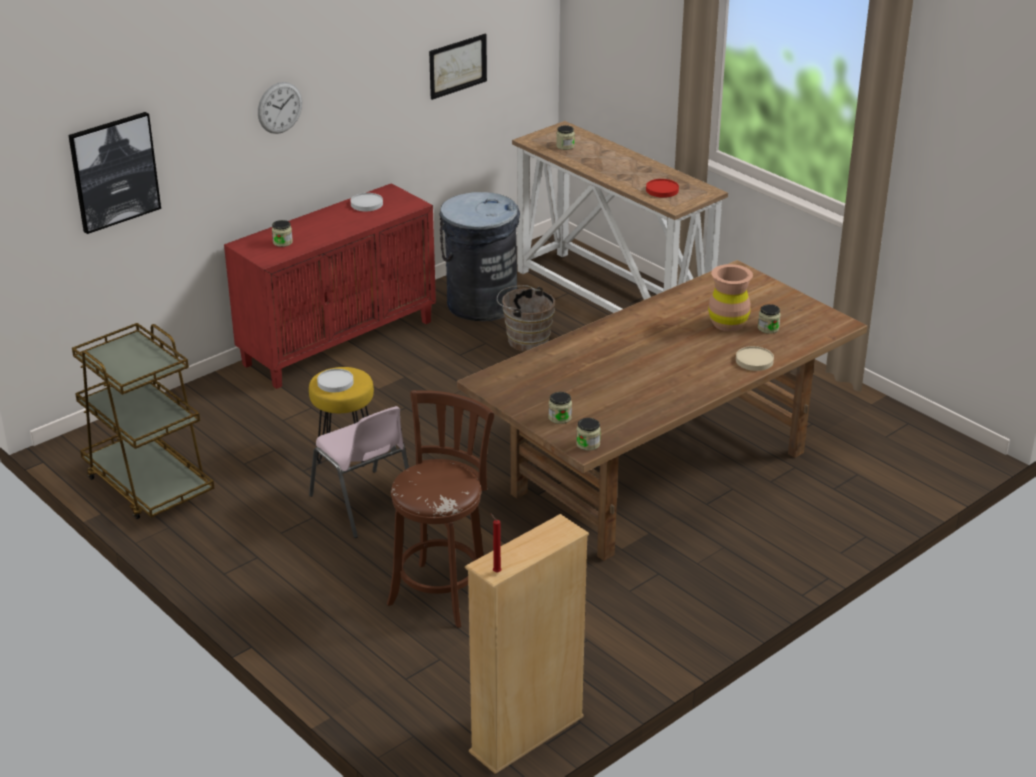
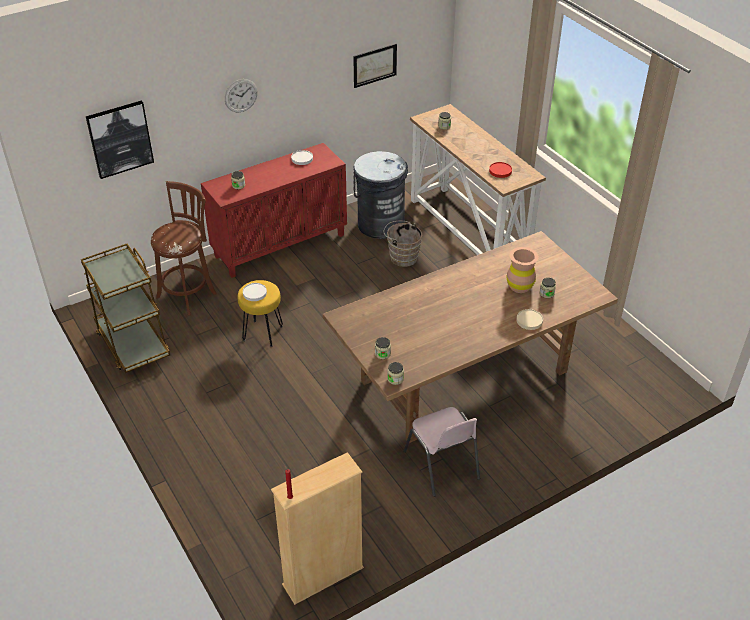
camera: 10 degrees right, 10 degrees up
pink chair [309,406,409,538] -> pink chair moved to [403,407,480,497]
brown stool [387,390,494,628] -> brown stool moved to [151,181,216,316]

